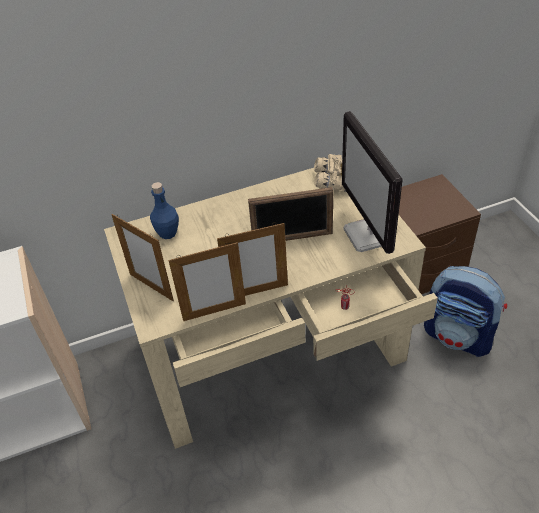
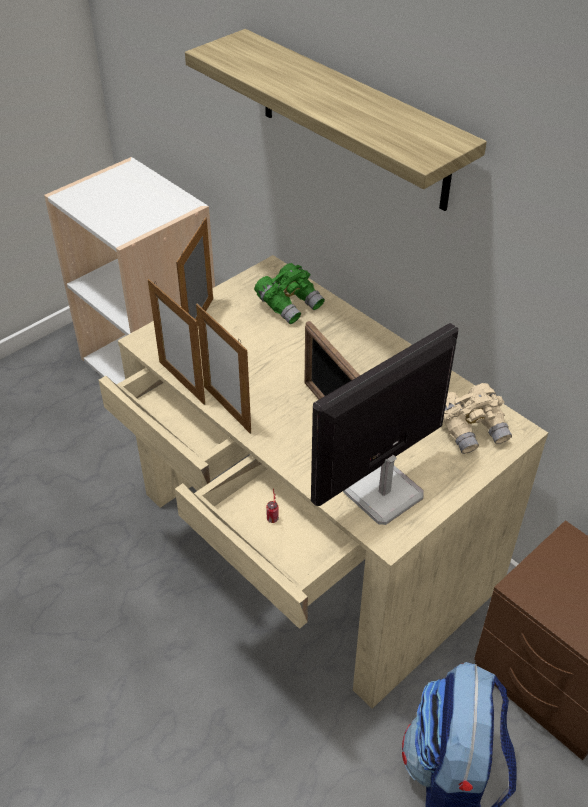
camera: 65 degrees right, 0 degrees up
blue bottle [150,182,179,239] -> green binoculars [254,263,325,324]
none -> shelf [185,29,487,211]

